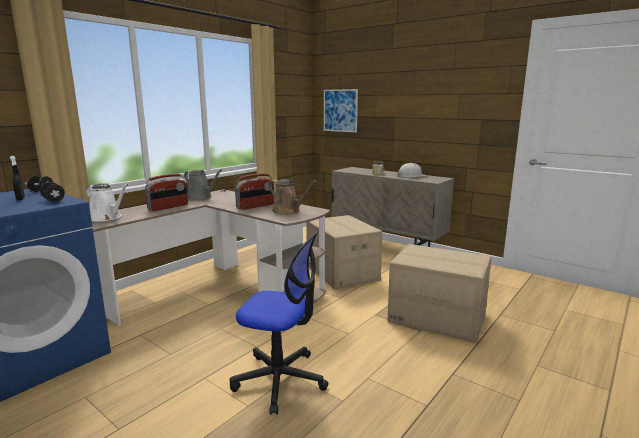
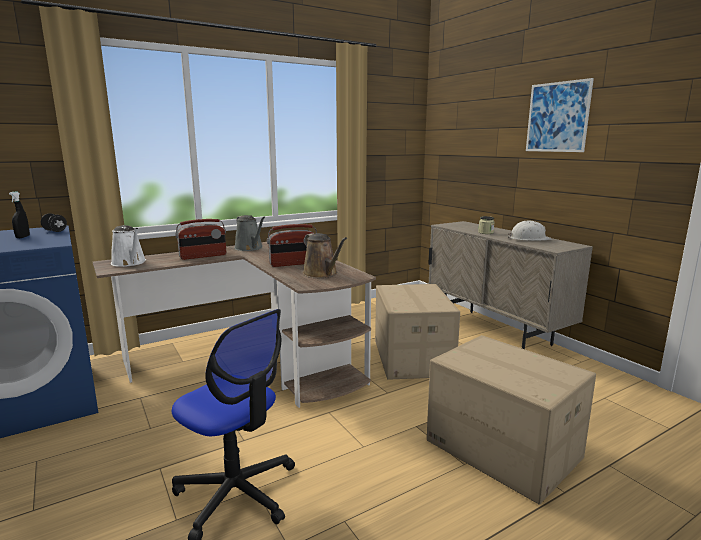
camera: 20 degrees right, 0 degrees up
black dumbbell [40,182,65,202] -> none
picture [324,89,358,132] -> picture moved to [526,78,594,152]

